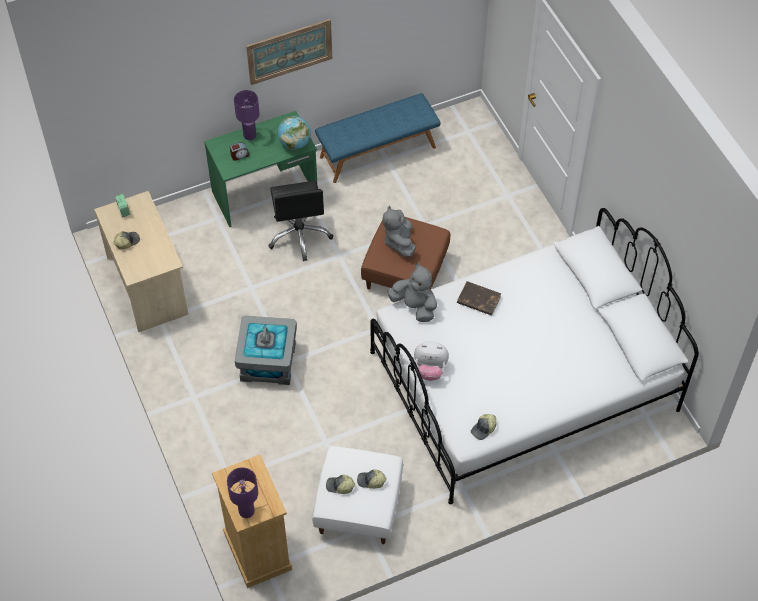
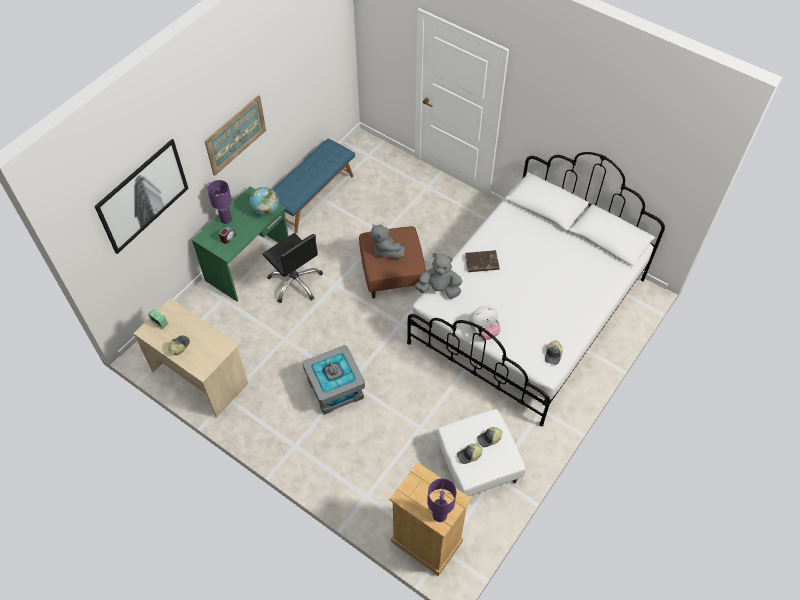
camera: 30 degrees left, 0 degrees up
none -> picture [94,139,189,254]

